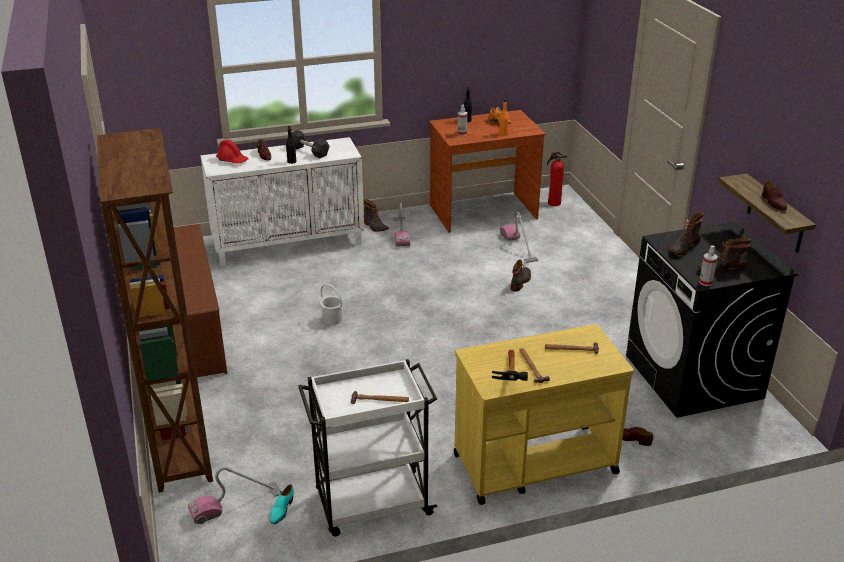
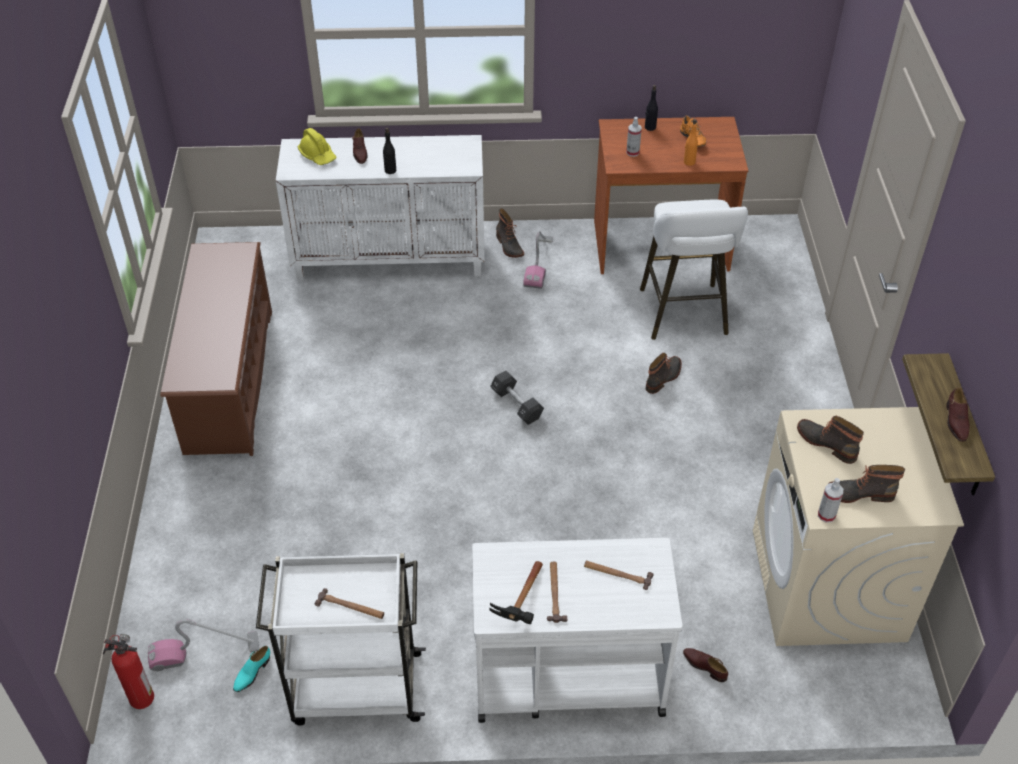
camera: 15 degrees right, 15 degrees up
brown bookcase [97,128,213,493] -> none
red hard hat [216,140,249,164] -> yellow hard hat [298,128,337,165]
black dumbbell [291,130,330,158] -> black dumbbell moved to [490,371,544,425]
white bucket [320,284,343,325] -> none
yellow cart [454,324,634,505] -> white cart [472,538,682,723]
vacuum cleaner [500,212,538,263] -> white stool [640,200,748,340]
fire extinguisher [547,152,567,206] -> fire extinguisher moved to [103,634,154,709]
black washing machine [626,221,798,418] -> beige washing machine [753,407,964,646]
boot [669,212,704,255] -> boot turned 75 degrees clockwise [797,416,864,464]

